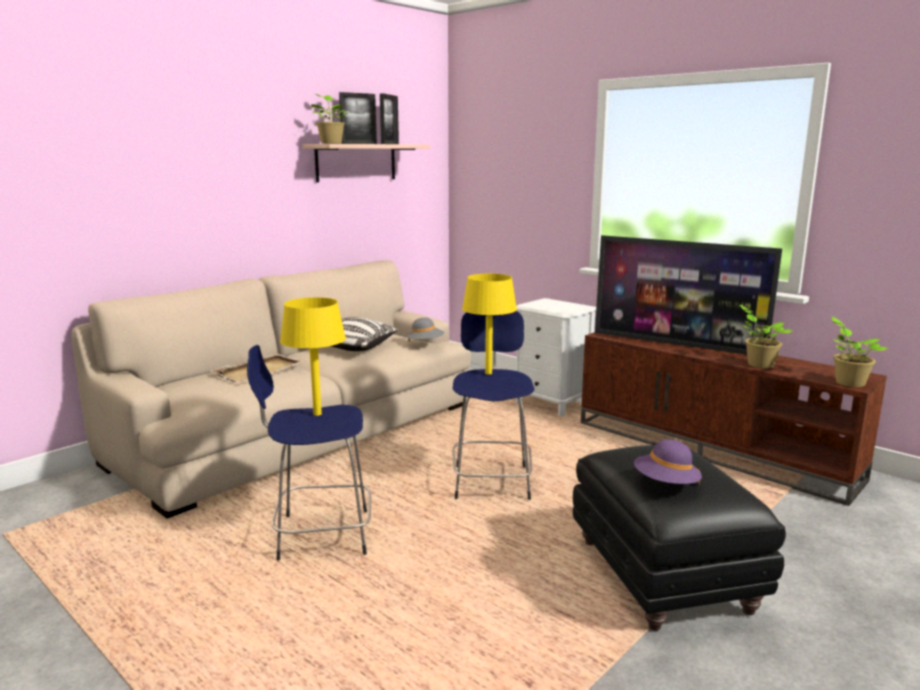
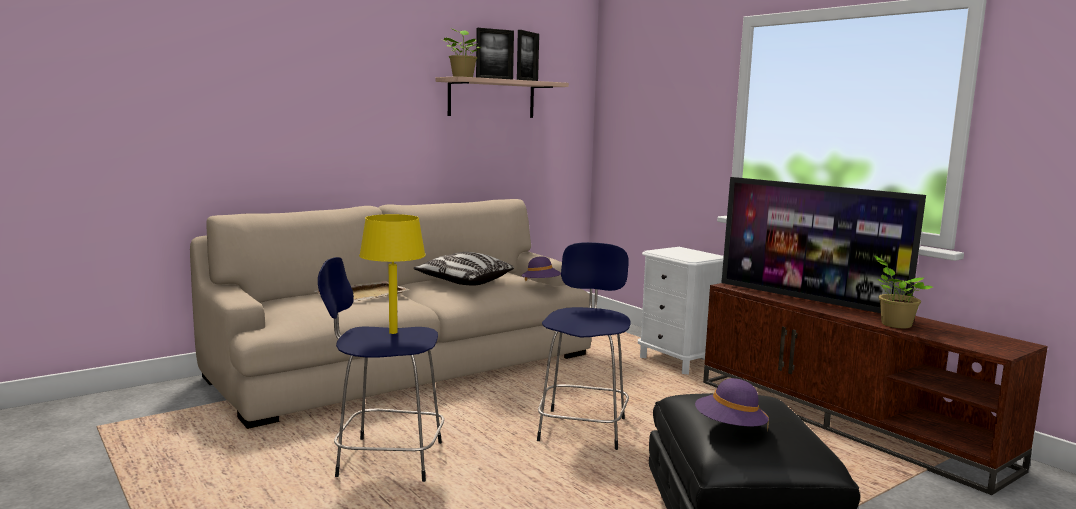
camera: 10 degrees right, 5 degrees down
grey hat [406,317,444,341] -> purple hat [521,256,561,281]
yellow table lamp [462,274,517,375] -> none
potted plant [832,317,889,387] -> none

